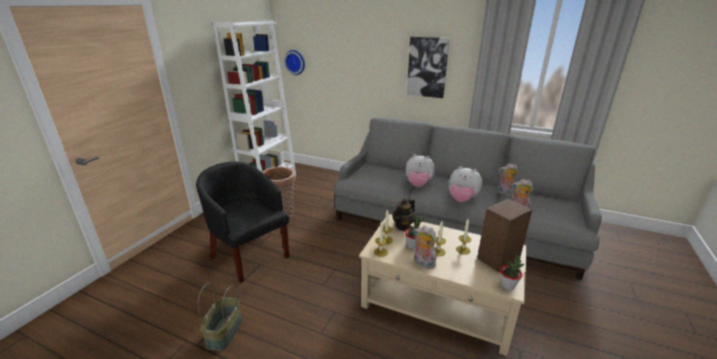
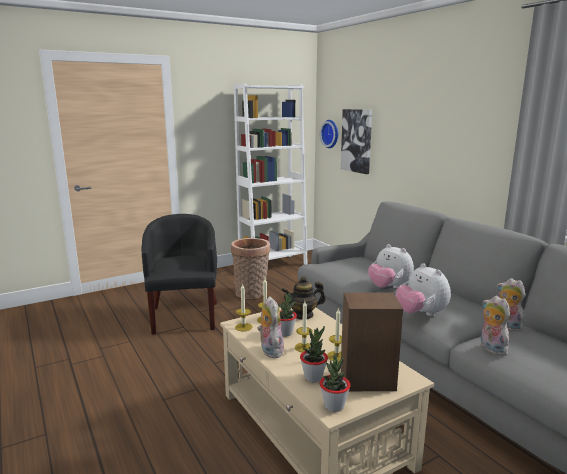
camera: 35 degrees right, 10 degrees down
basket [197,283,242,351] -> none
picture [407,36,450,98] -> picture moved to [341,109,372,174]
none -> potted plant [300,326,328,383]

